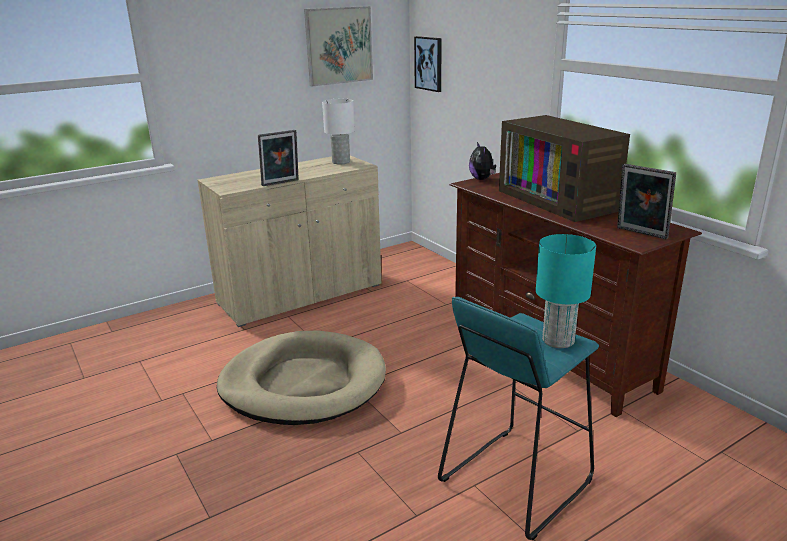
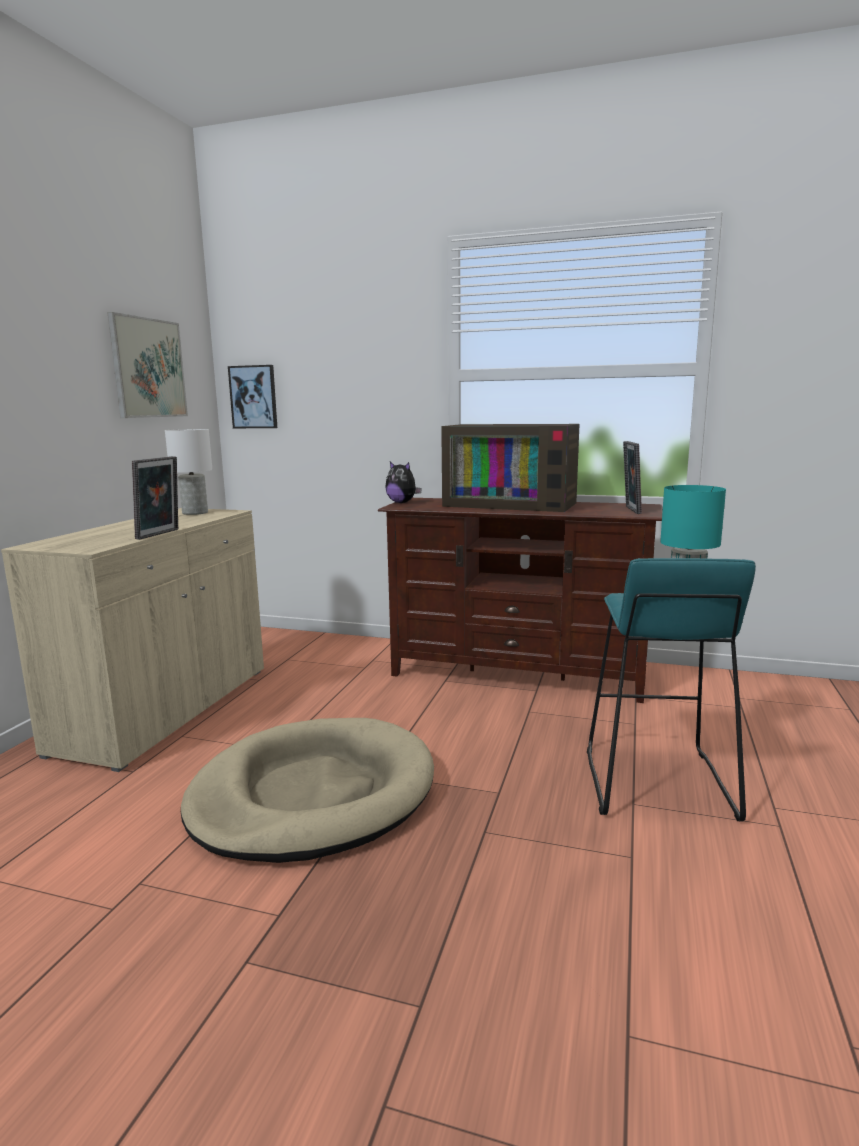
camera: 40 degrees left, 10 degrees down
picture frame [617,164,676,239] -> picture frame turned 90 degrees clockwise [623,441,642,514]

